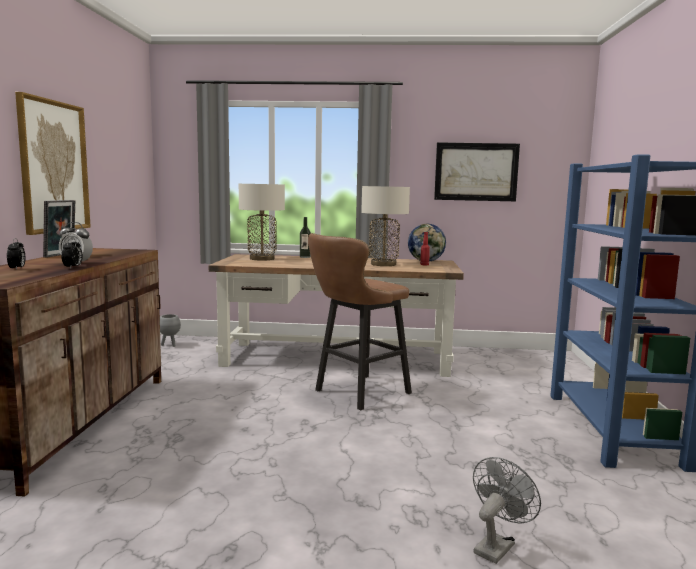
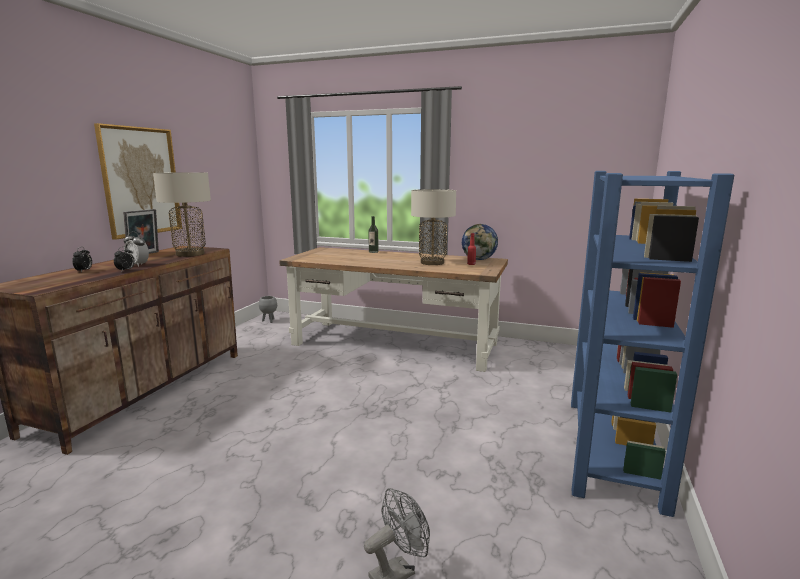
camera: 15 degrees right, 5 degrees up
table lamp [239,184,285,260] -> table lamp moved to [153,172,211,257]
brown stool [308,233,412,410] -> none
picture [434,142,520,201] -> none

